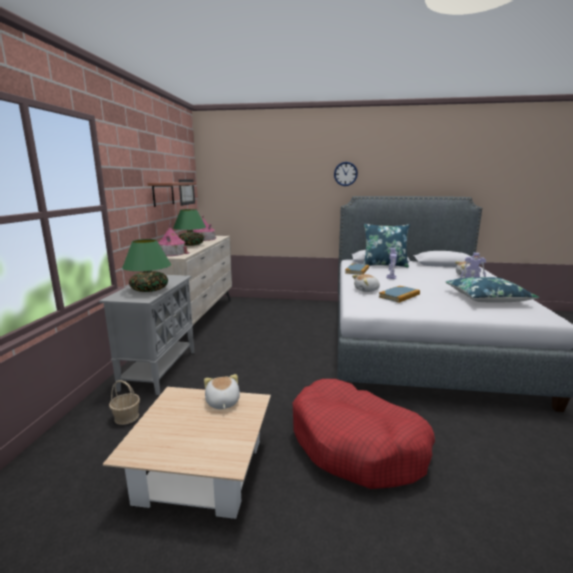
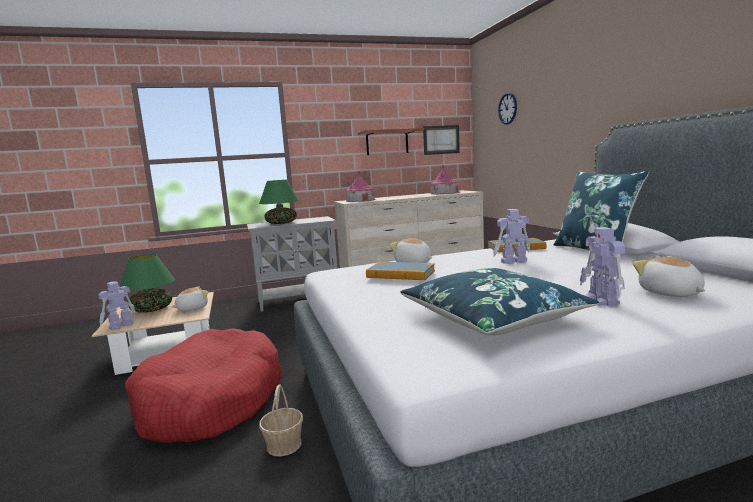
camera: 65 degrees right, 5 degrees down
basket [109,380,140,425] -> basket moved to [259,384,303,456]
green table lamp [173,209,206,246] -> green table lamp moved to [119,254,175,313]
wall clock [334,162,358,186] -> wall clock moved to [498,93,517,124]
none -> toy robot [98,281,136,330]

